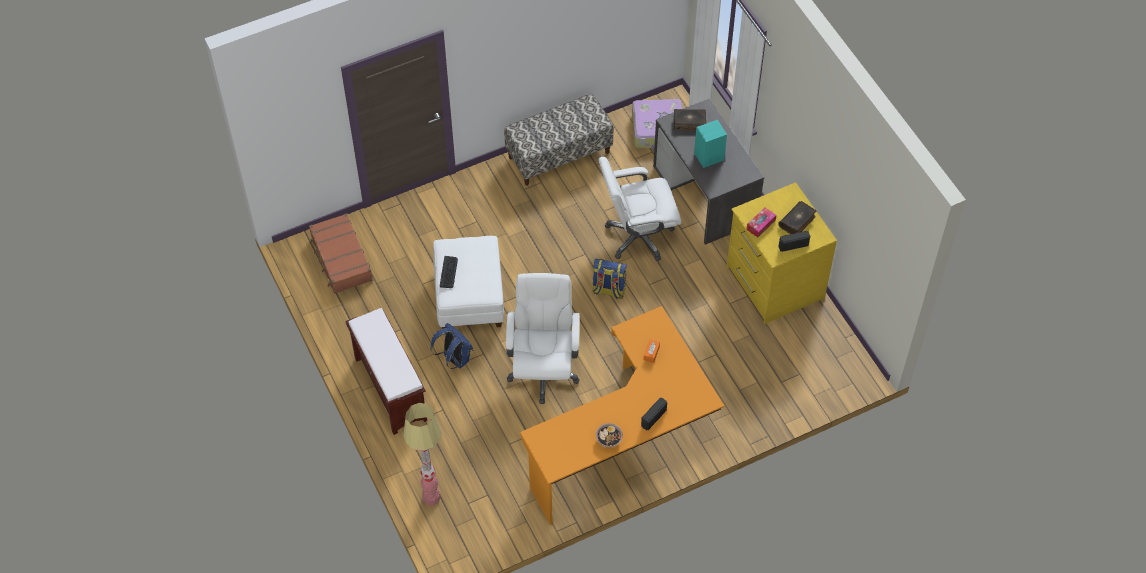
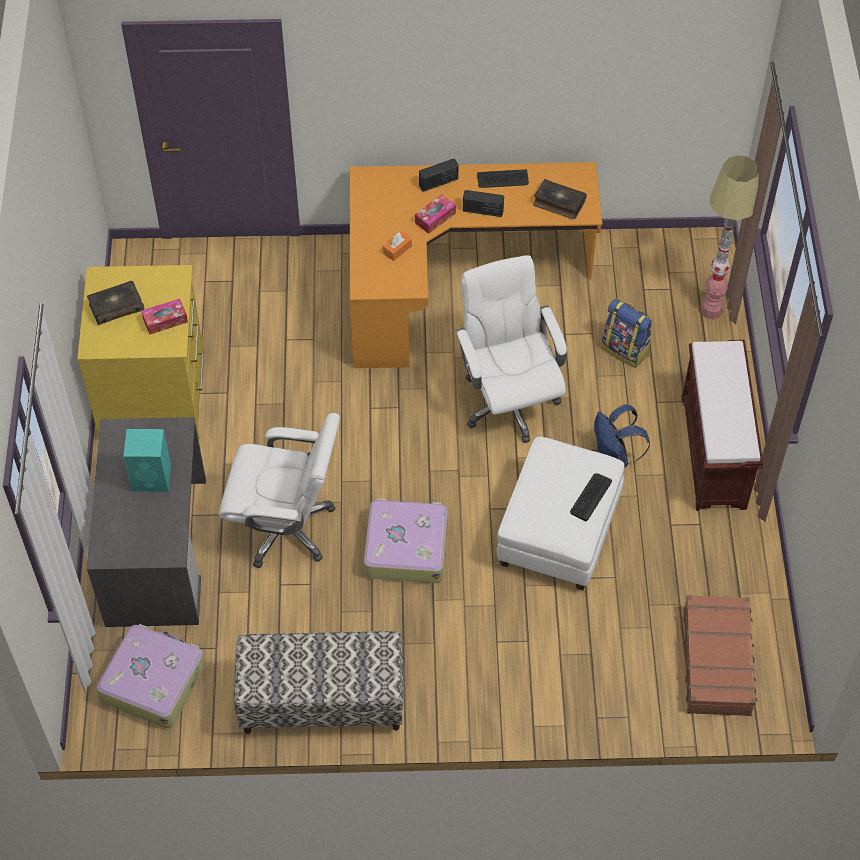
camera: 155 degrees left, 0 degrees up
white office chair [506,273,580,404] -> white office chair turned 135 degrees clockwise [455,255,567,443]
backpack [592,259,627,299] -> backpack moved to [601,299,653,368]
bowl [596,423,623,447] -> keyboard [477,169,529,188]
book [674,109,706,130] -> book moved to [533,179,587,220]
radio [778,231,810,252] -> radio moved to [463,190,504,217]
none -> suitcase [364,499,448,583]
none -> tissue box [415,194,456,234]

